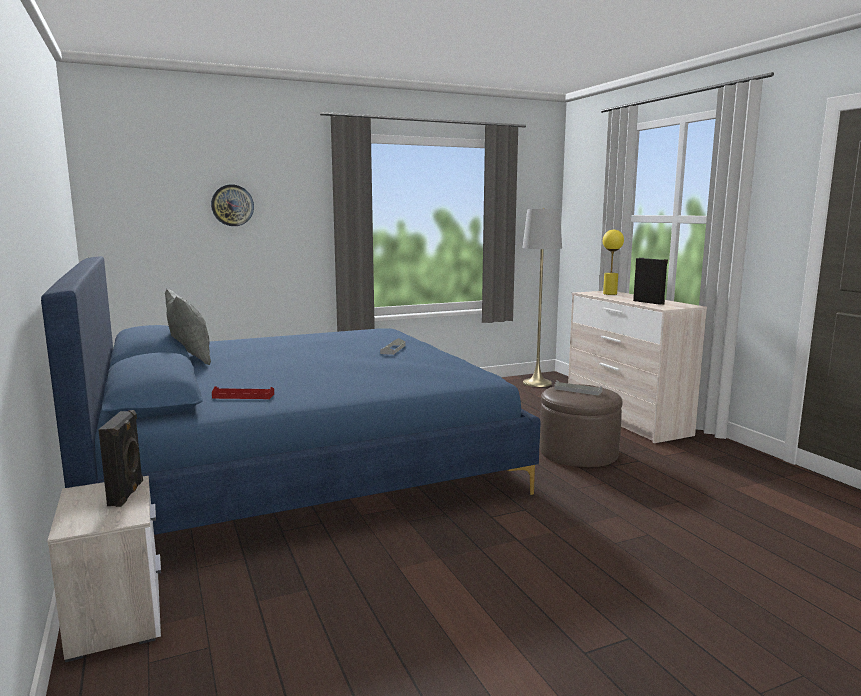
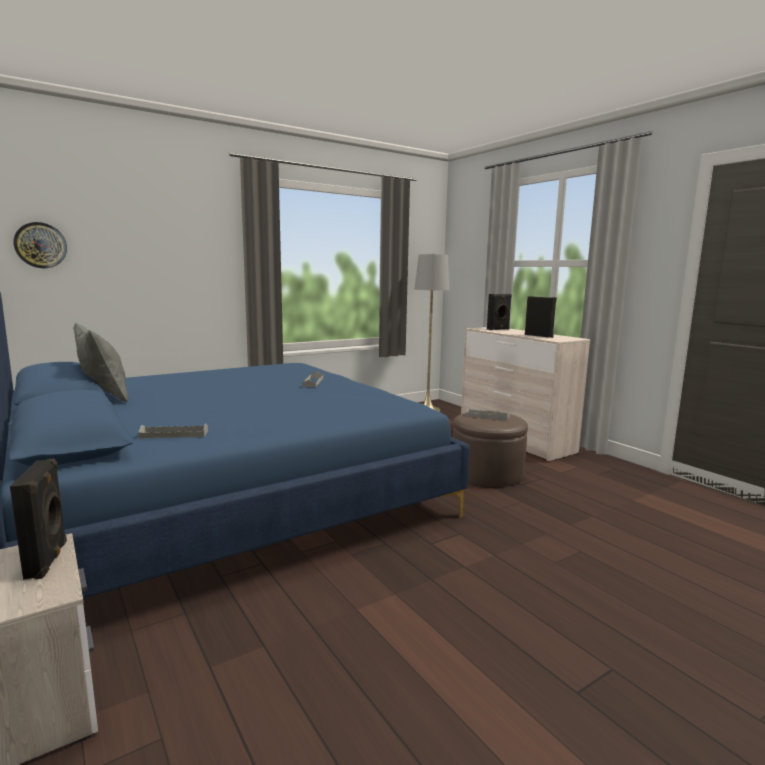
camera: 10 degrees left, 0 degrees up
wall clock [211,184,254,226] -> wall clock moved to [13,222,67,268]
red tray [212,386,274,399] -> grey tray [138,424,208,439]
yellow table lamp [603,230,624,295] -> black speaker [487,294,512,330]

